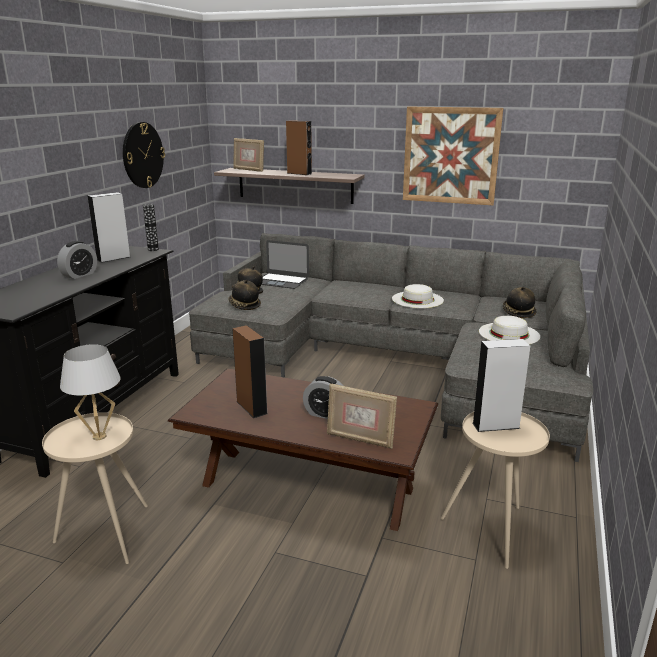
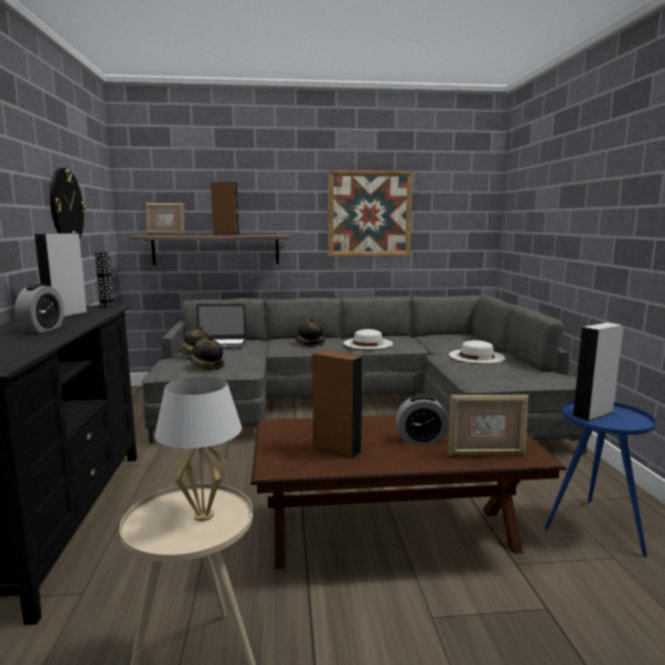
camera: 25 degrees left, 10 degrees down
beige side table [441,412,550,569] -> blue side table [544,401,656,557]
hat [503,287,537,318] -> hat moved to [295,318,325,347]

